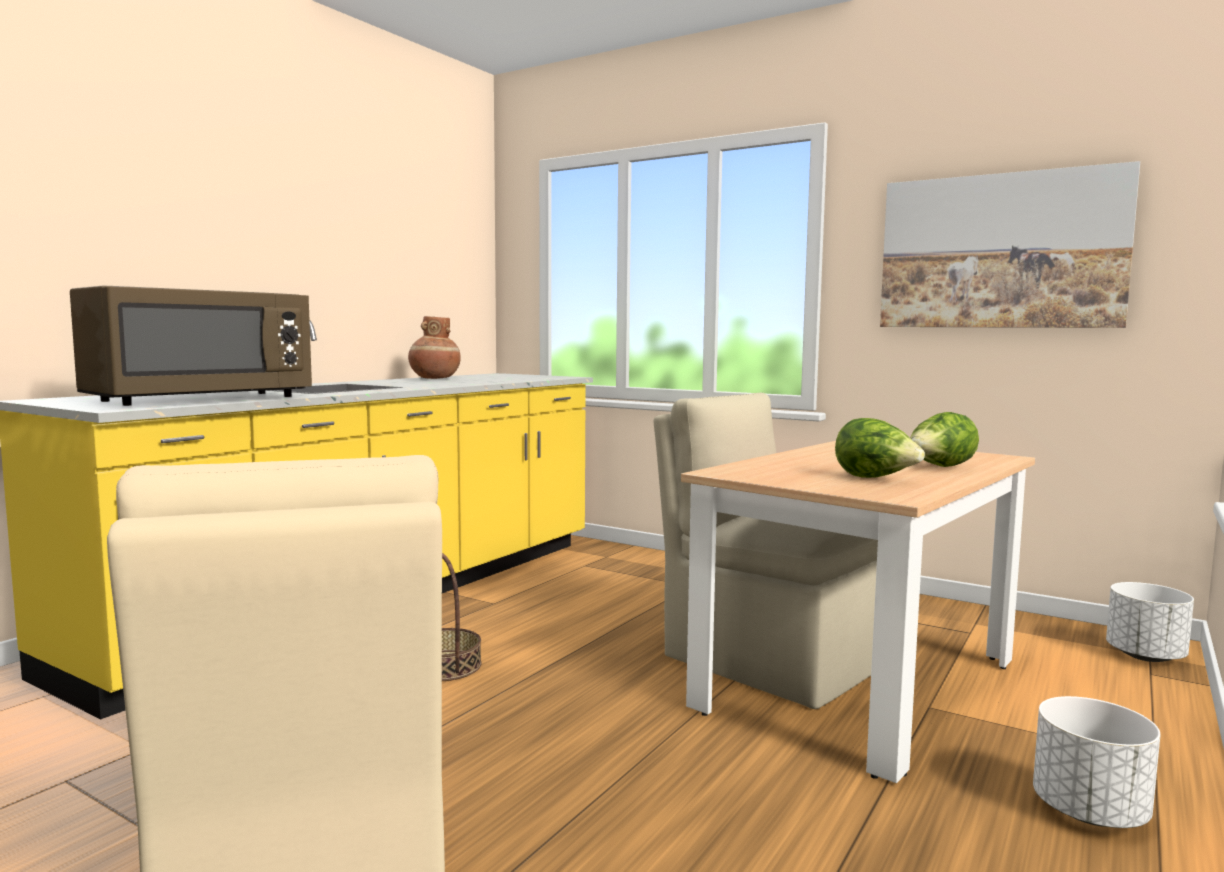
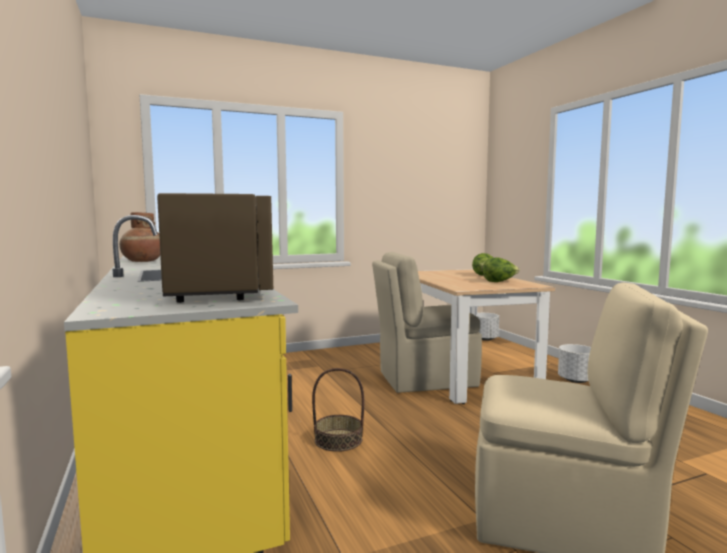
camera: 55 degrees left, 0 degrees up
picture [880,161,1140,328] -> none

